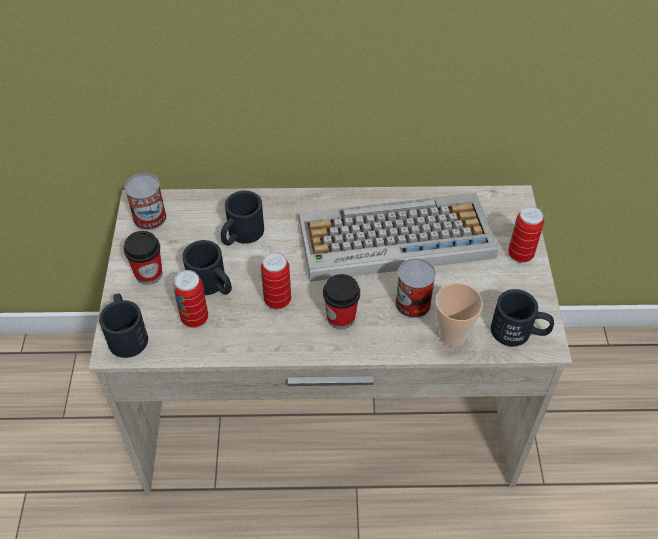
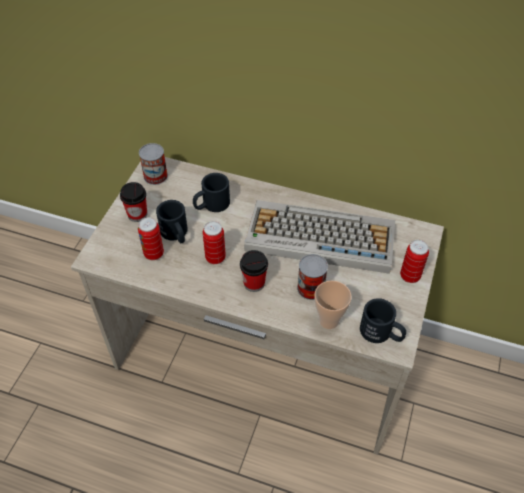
camera: 20 degrees right, 0 degrees up
black mug [99,294,148,358] -> none

